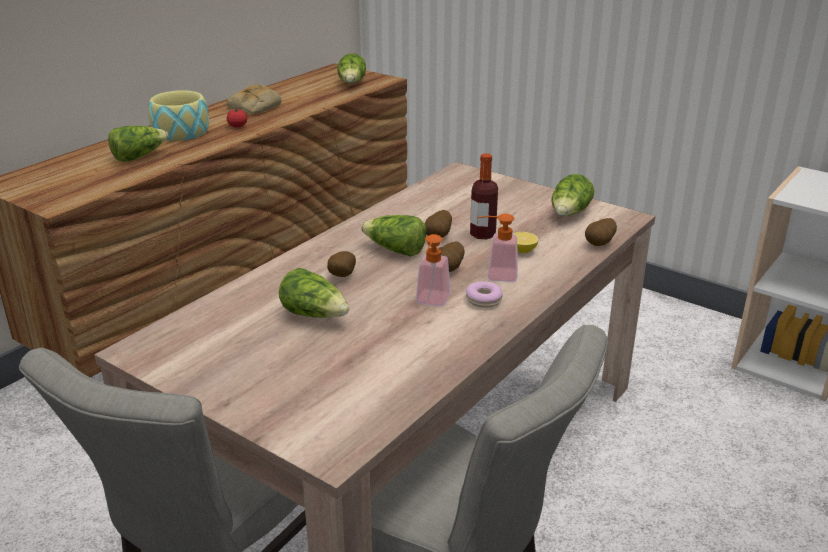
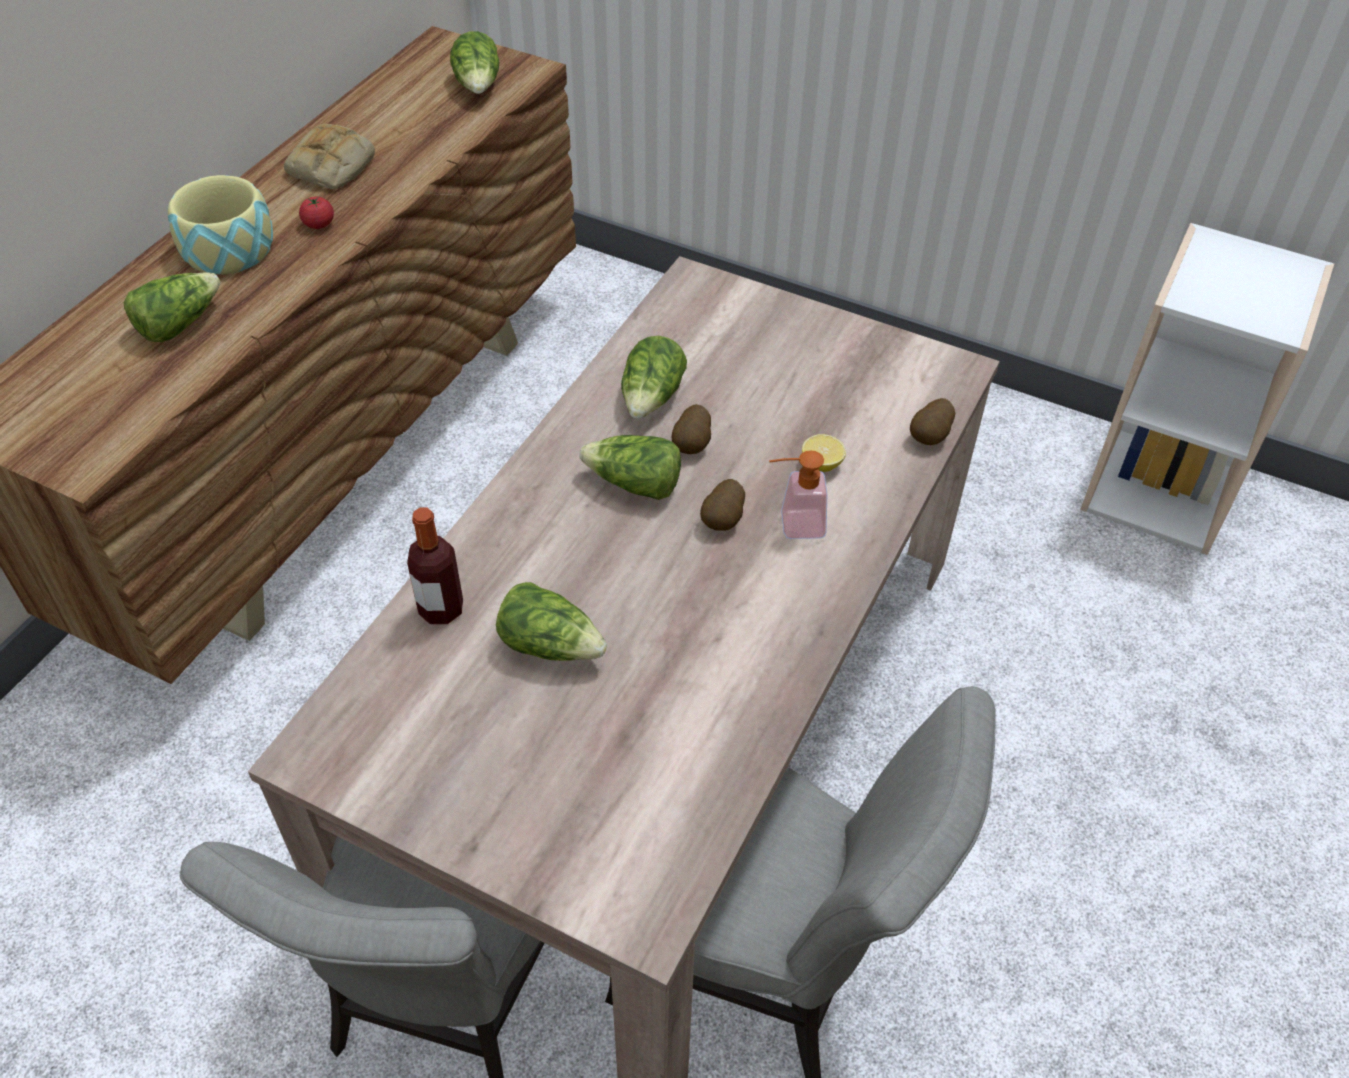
camera: 10 degrees left, 20 degrees up
potato [327,251,356,277] -> none
soap dispenser [416,234,451,306] -> none
donut [466,281,503,307] -> none
bottle [470,153,498,239] -> bottle moved to [407,508,463,624]
lettuce [551,174,594,216] -> lettuce moved to [621,336,687,419]

